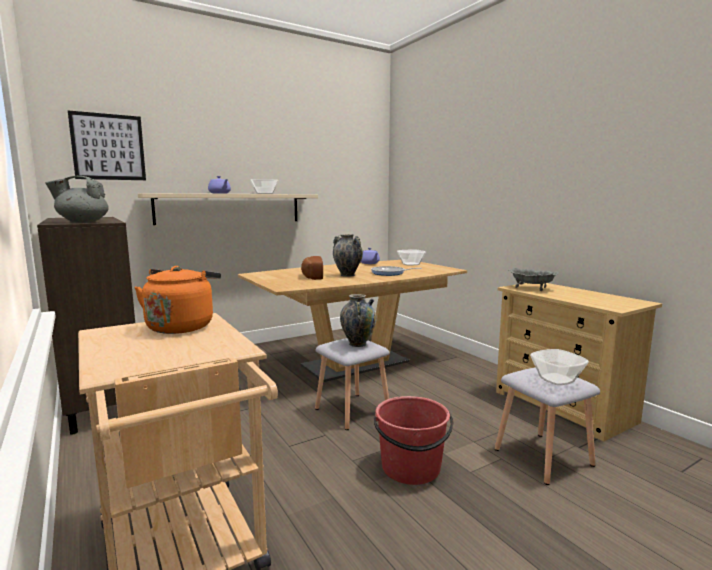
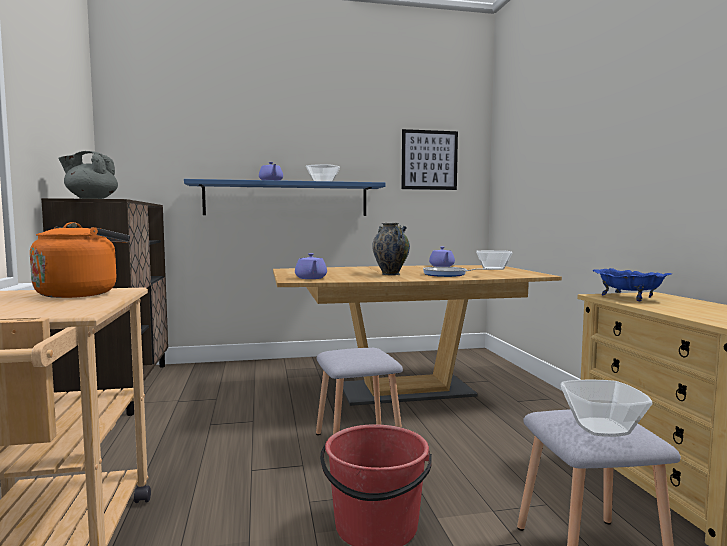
camera: 20 degrees right, 5 degrees down
picture [68,110,146,180] -> picture moved to [401,129,458,190]
beige shelf [138,193,318,225] -> blue shelf [184,179,385,216]
bread [301,256,323,280] -> none
vase [340,294,376,347] -> none
grey bowl [508,268,559,291] -> blue bowl [593,268,672,301]
none -> purple teapot [295,253,327,279]

